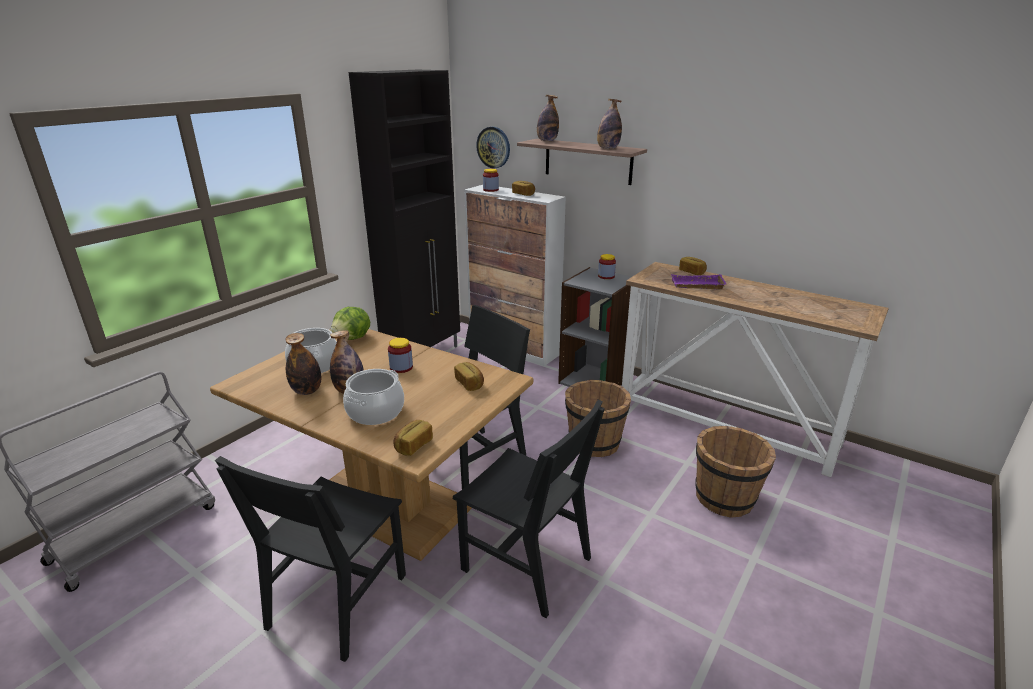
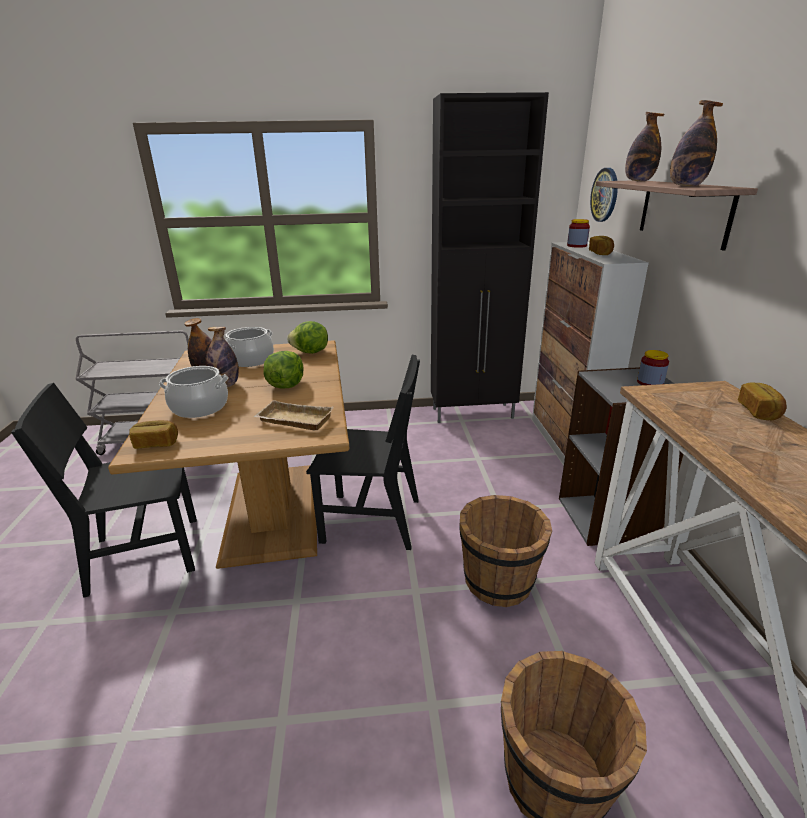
camera: 50 degrees right, 0 degrees up
jar [388,338,413,373] -> lettuce [263,351,303,388]
black chair [453,400,605,618] -> none
bread [454,362,484,391] -> beige tray [253,400,334,430]
purple tray [671,274,726,289] -> none

